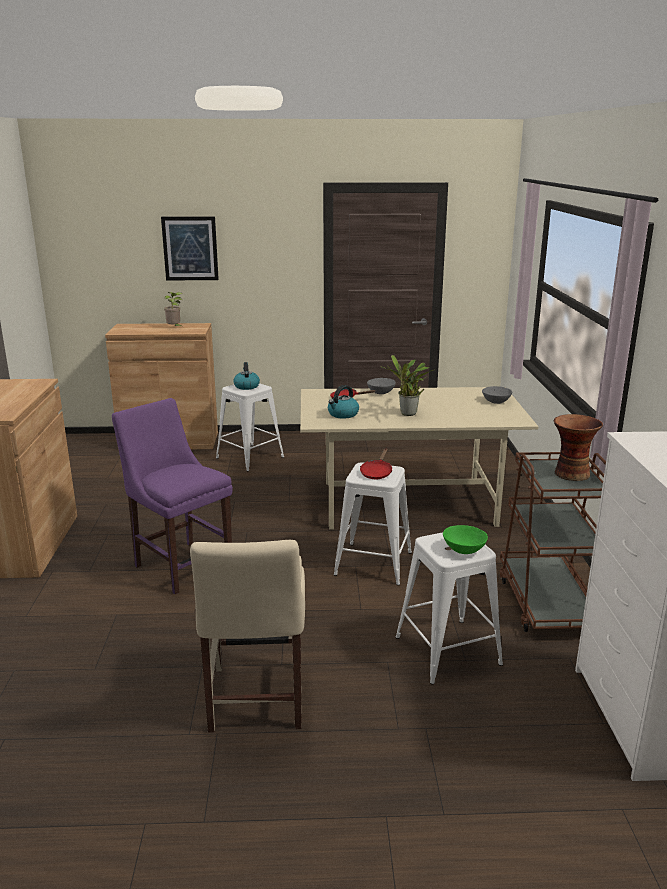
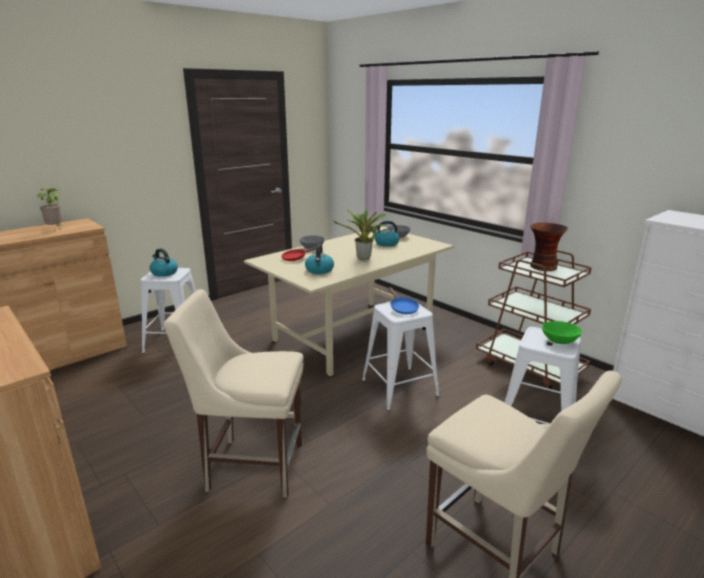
camera: 40 degrees left, 0 degrees up
purple chair [112,398,233,594] -> beige chair [164,289,303,497]
picture [161,216,219,280] -> none
red frying pan [360,449,392,479] -> blue frying pan [389,287,419,314]
none -> kettle [372,221,399,247]

